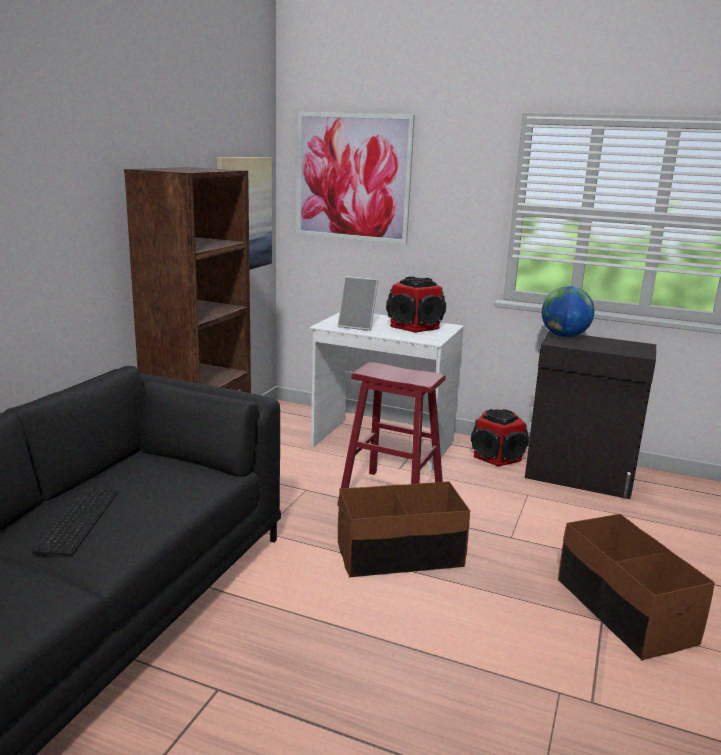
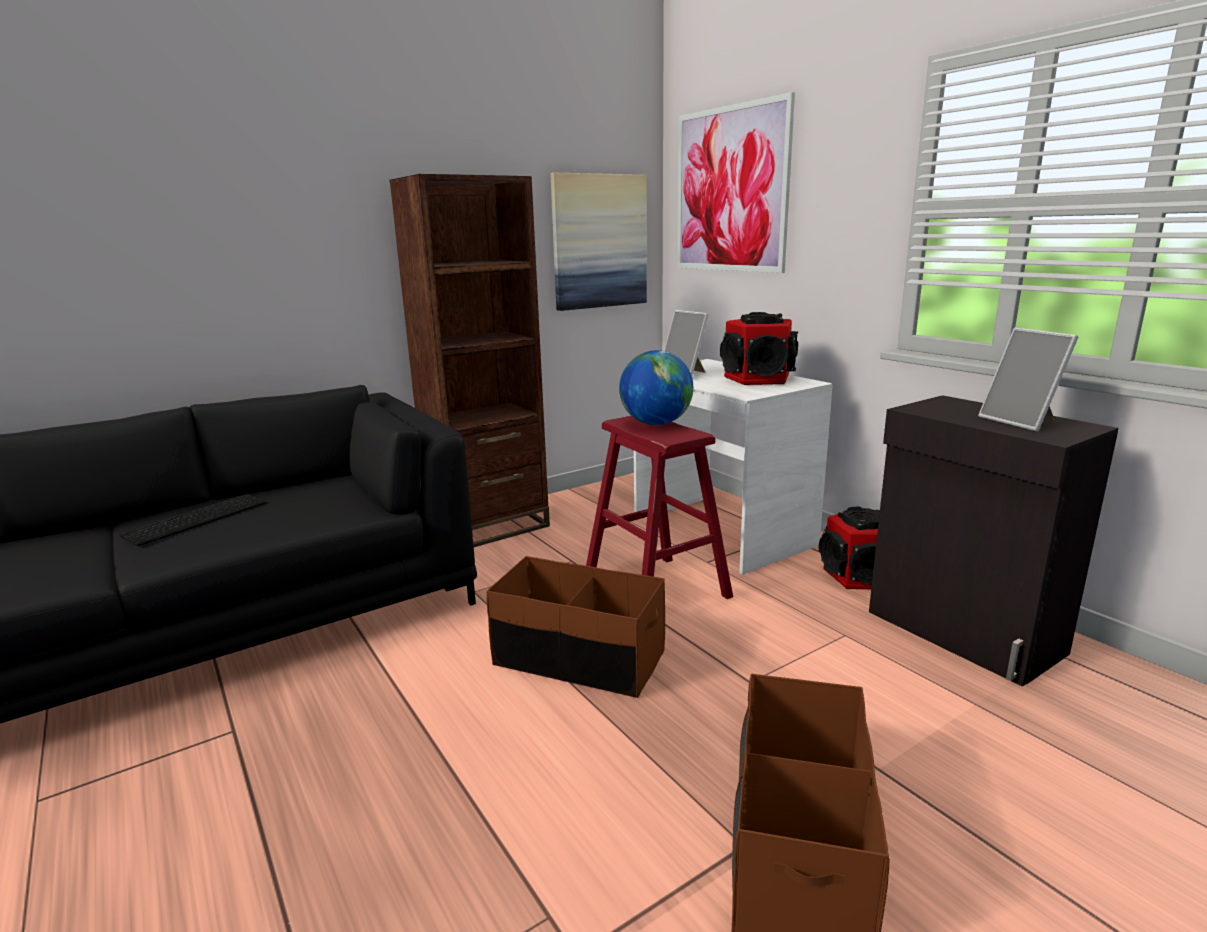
camera: 35 degrees right, 0 degrees up
globe [542,286,594,337] -> globe moved to [619,350,693,425]
none -> picture frame [978,328,1078,432]

